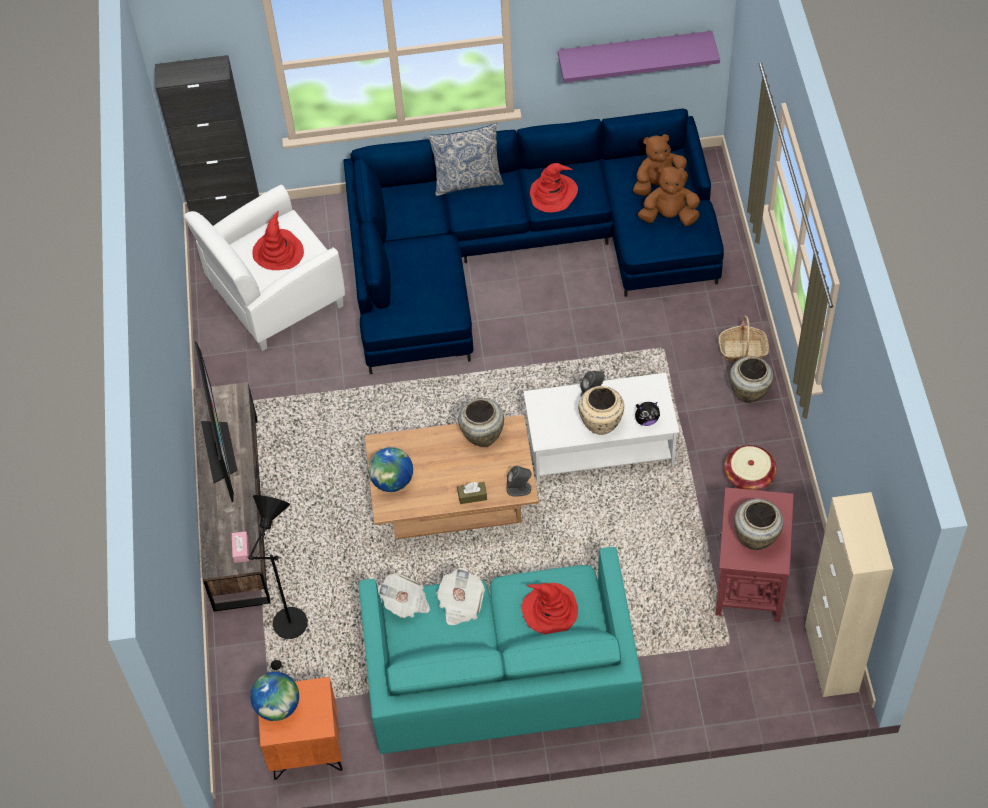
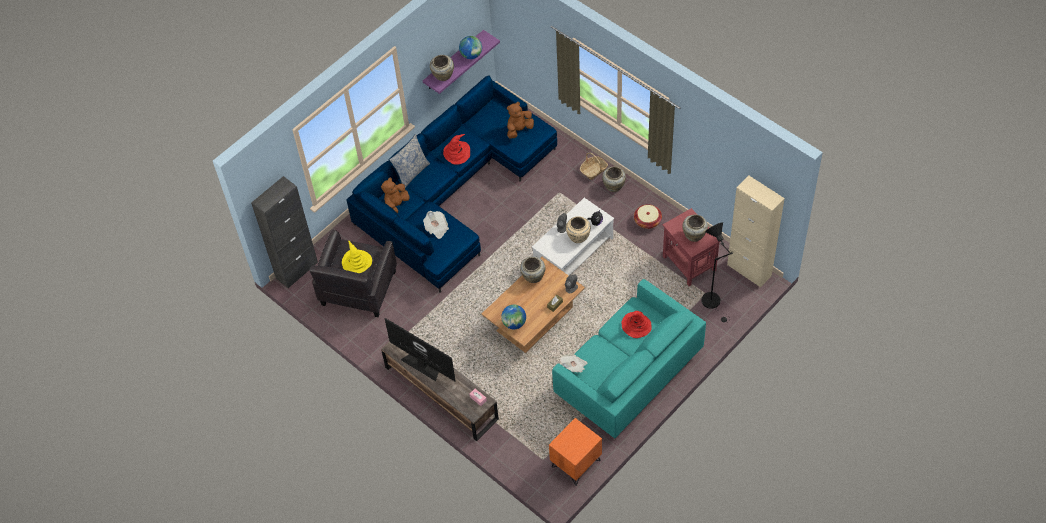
camera: 40 degrees left, 0 degrees up
white armchair [184,185,345,351] -> black armchair [309,229,397,317]
black floor lamp [248,495,308,670] -> black floor lamp moved to [701,222,733,323]
globe [250,672,299,721] -> globe moved to [459,36,482,59]
red hat [253,211,304,270] -> yellow hat [342,240,372,273]
newspaper [437,568,485,625] -> newspaper moved to [423,211,449,239]
brown plush toy [633,134,688,196] -> brown plush toy moved to [381,178,409,214]
none -> beige vase [430,55,454,81]

